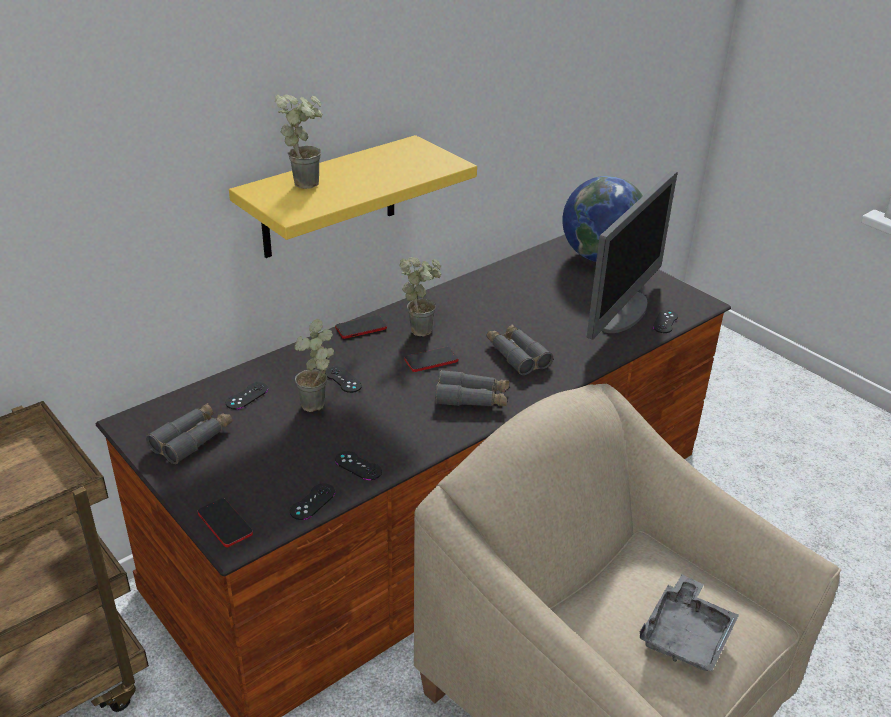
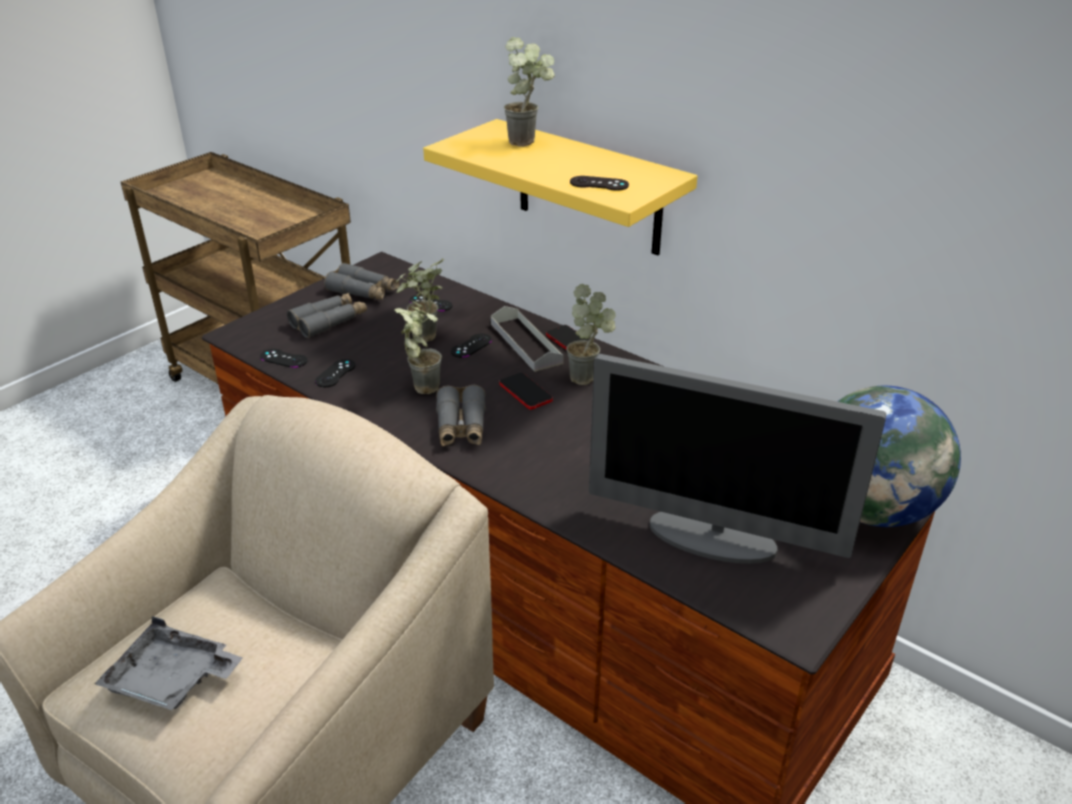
camera: 80 degrees right, 0 degrees up
phone [198,498,253,547] -> none
grey binoculars [487,325,553,375] -> grey binoculars moved to [287,293,367,338]
black game controller [653,310,678,333] -> black game controller moved to [570,176,629,191]
none -> potted plant [395,300,442,394]
none -> grey tray [491,306,564,372]

